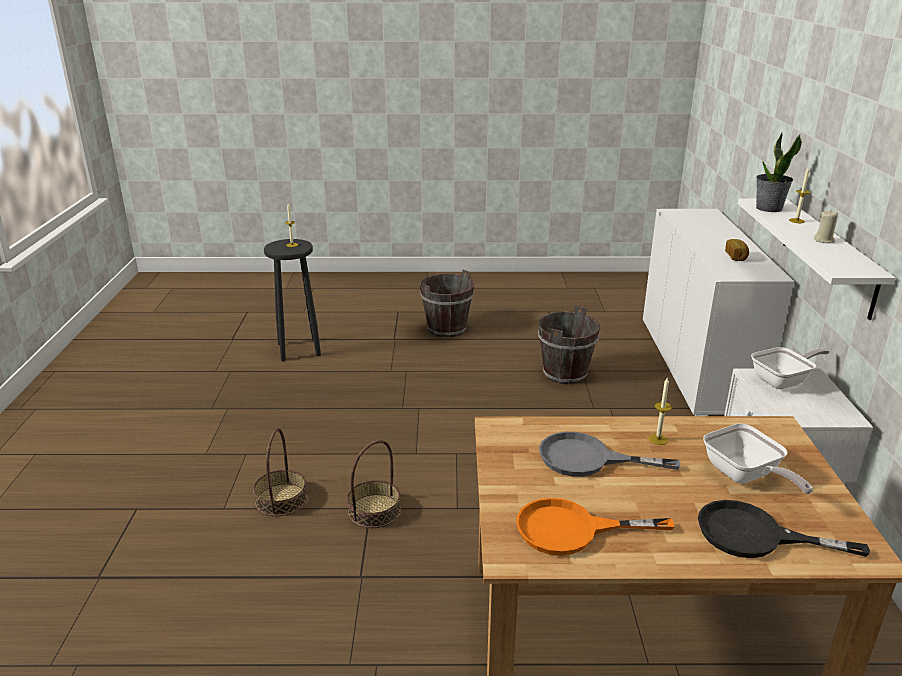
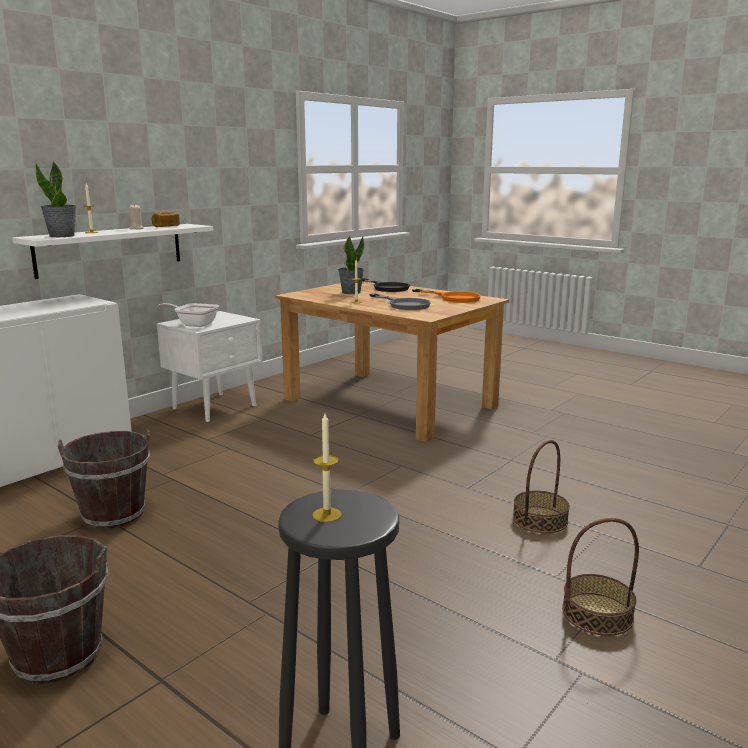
camera: 140 degrees left, 10 degrees down
basket [347,440,401,528] -> basket moved to [562,518,639,636]
frying pan [703,423,813,494] -> potted plant [338,236,364,294]
bread [725,239,749,261] -> bread moved to [152,212,180,227]

